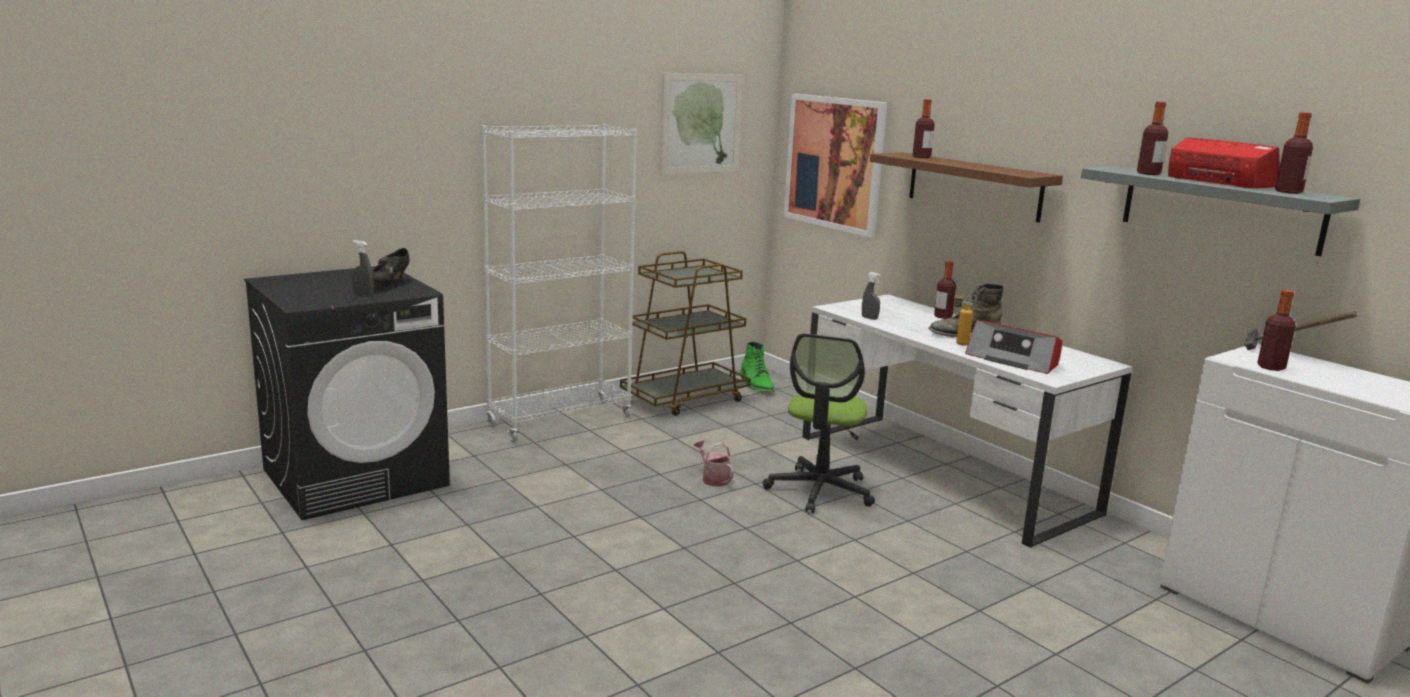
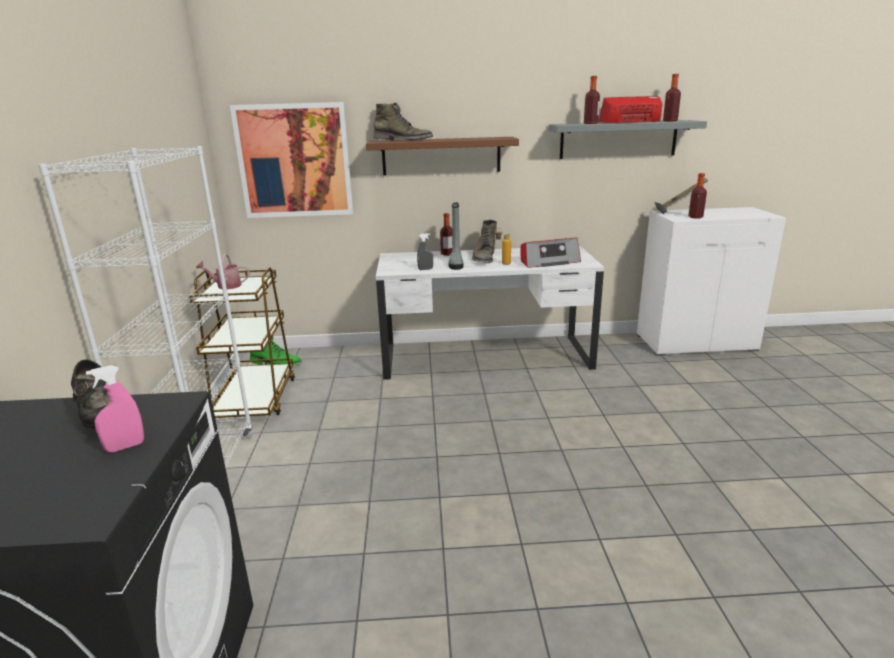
camera: 55 degrees left, 5 degrees up
grey spray bottle [352,240,374,297] -> pink spray bottle [86,365,144,453]
picture [660,73,743,175] -> none
watering can [694,441,734,487] -> watering can moved to [196,254,250,289]
office chair [763,333,875,513] -> none
bottle [913,99,935,158] -> green boot [373,103,433,140]
none -> grey boot [449,203,463,270]

